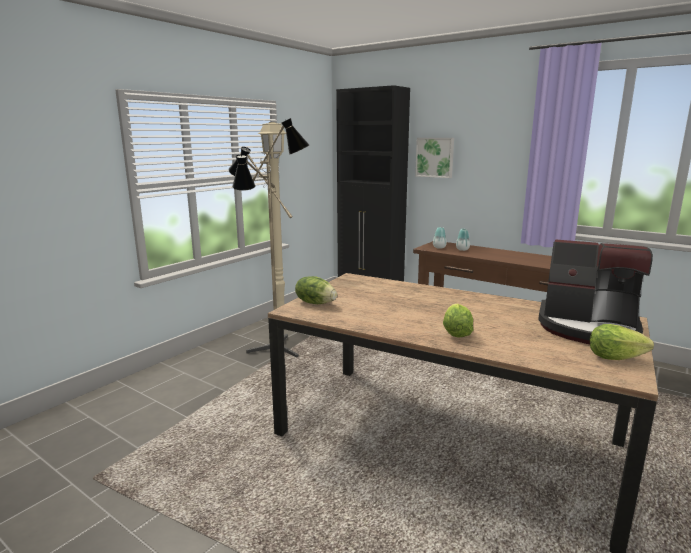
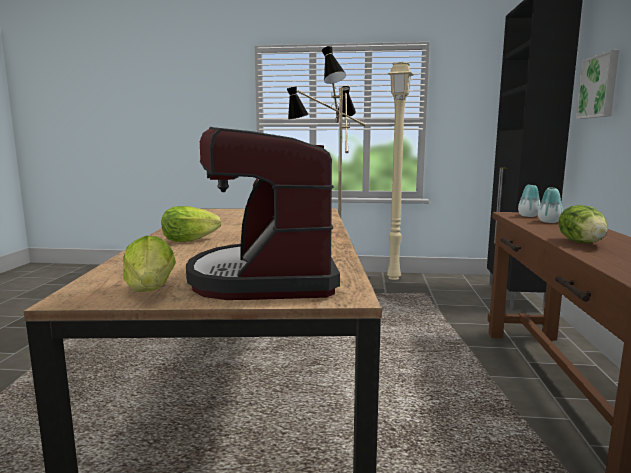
camera: 60 degrees right, 5 degrees down
lettuce [295,276,337,304] -> lettuce moved to [559,205,607,243]

